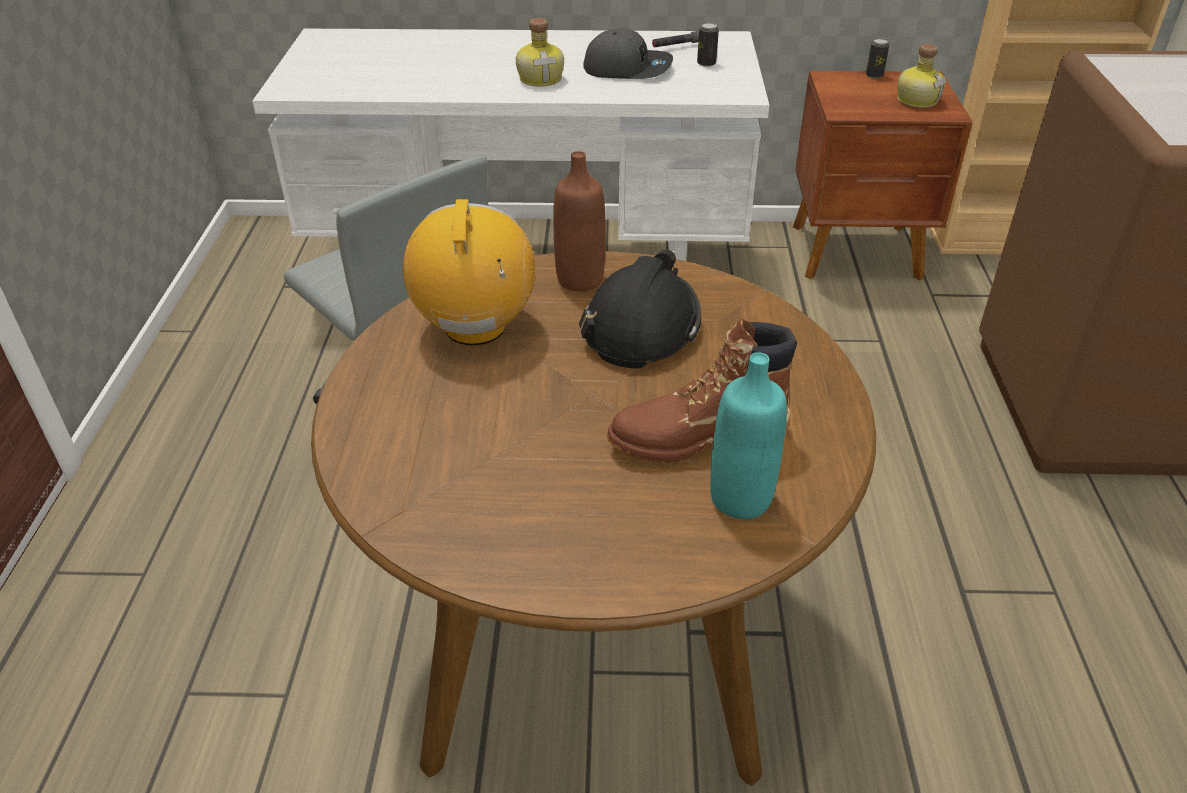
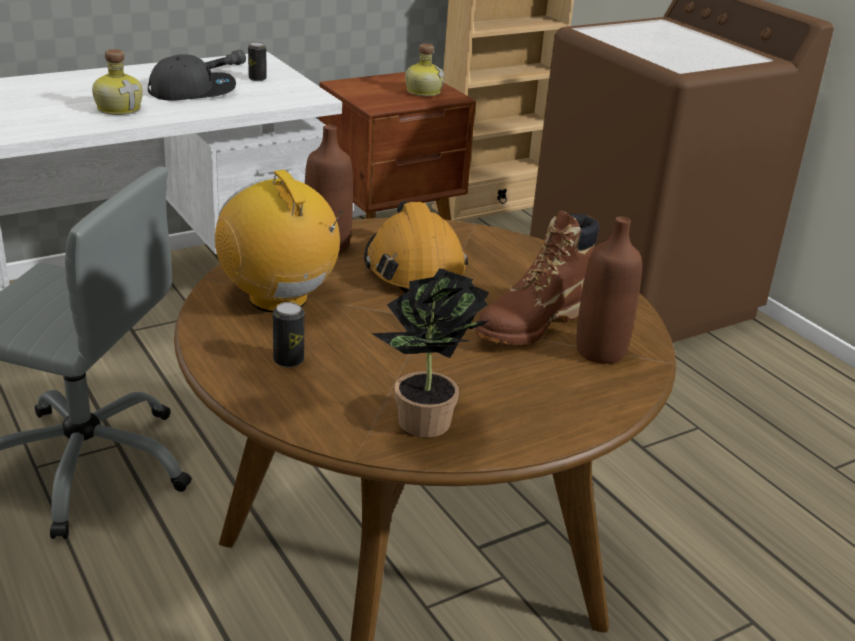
camera: 35 degrees left, 10 degrees down
black hard hat [579,249,701,369] -> orange hard hat [364,201,468,293]
turquoise bottle [710,352,787,519] -> brown bottle [576,216,642,364]
can [866,39,890,79] -> can moved to [273,302,304,368]
none -> potted plant [371,268,491,438]

